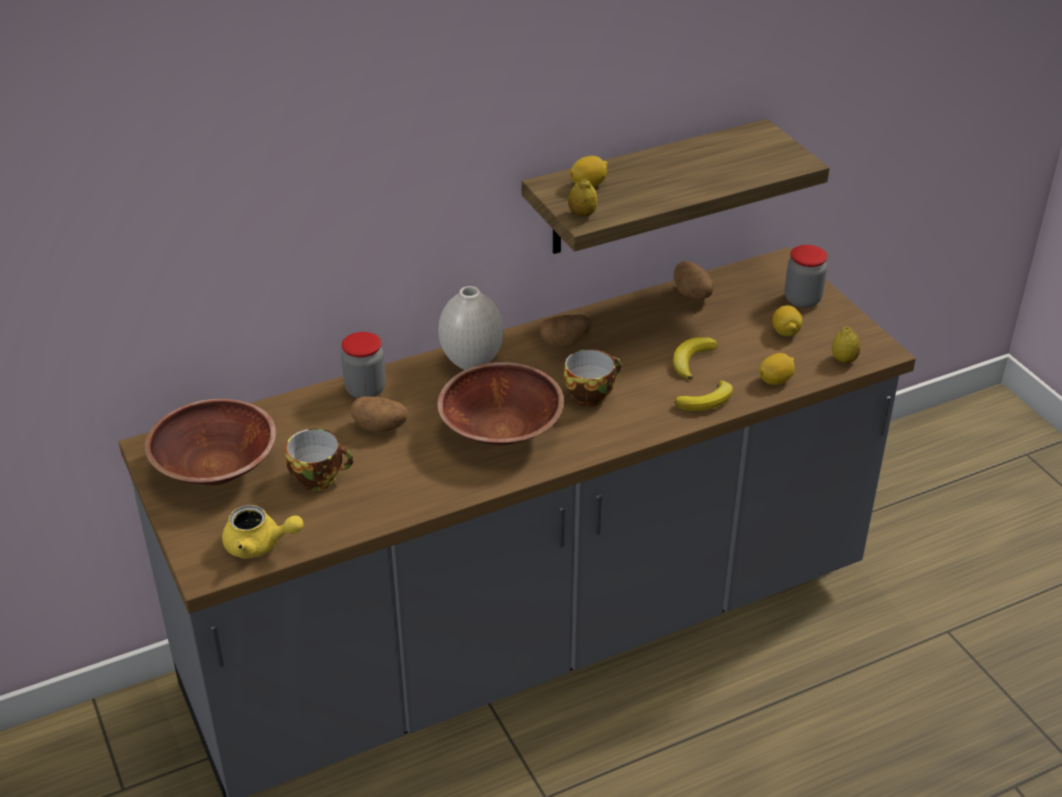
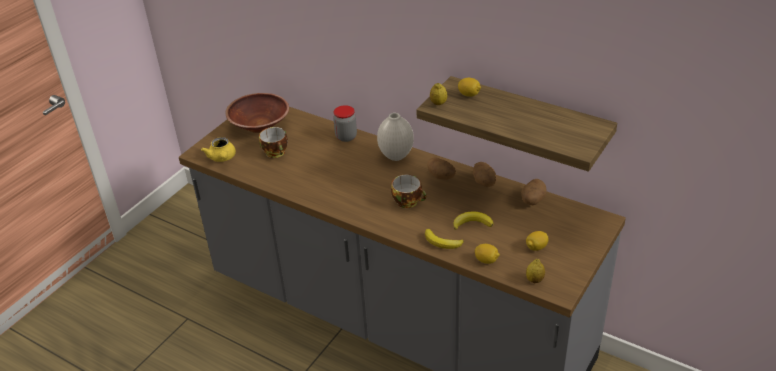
camera: 60 degrees right, 0 degrees up
potato [351,396,408,432] -> potato moved to [473,162,497,187]
brown bowl [437,362,564,445] -> none
jar [785,245,827,308] -> none

